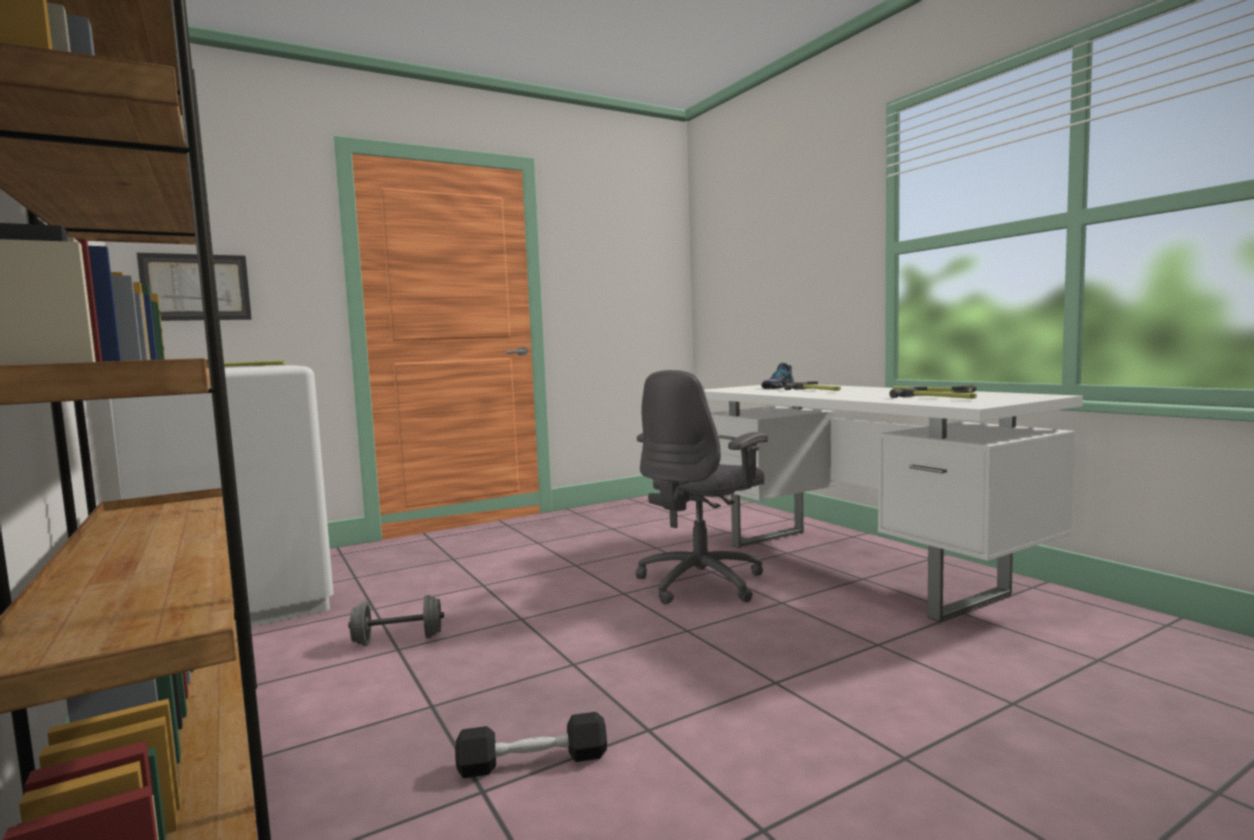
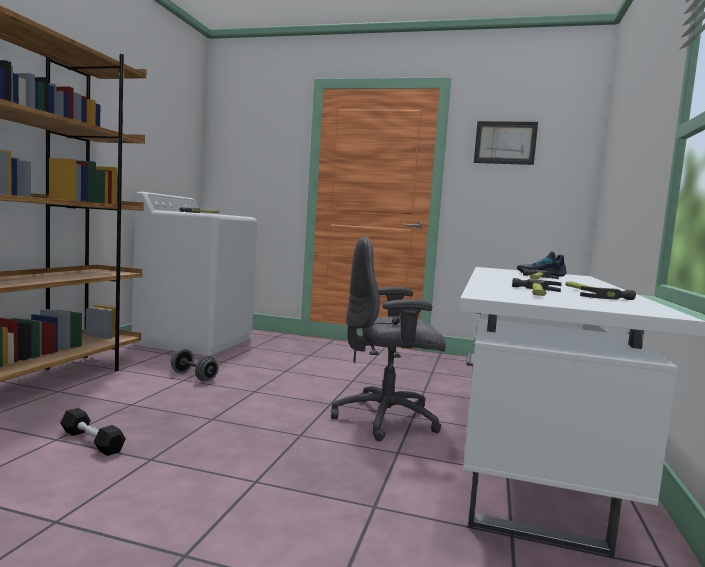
camera: 45 degrees right, 0 degrees up
picture [137,253,252,321] -> picture moved to [474,121,538,165]

